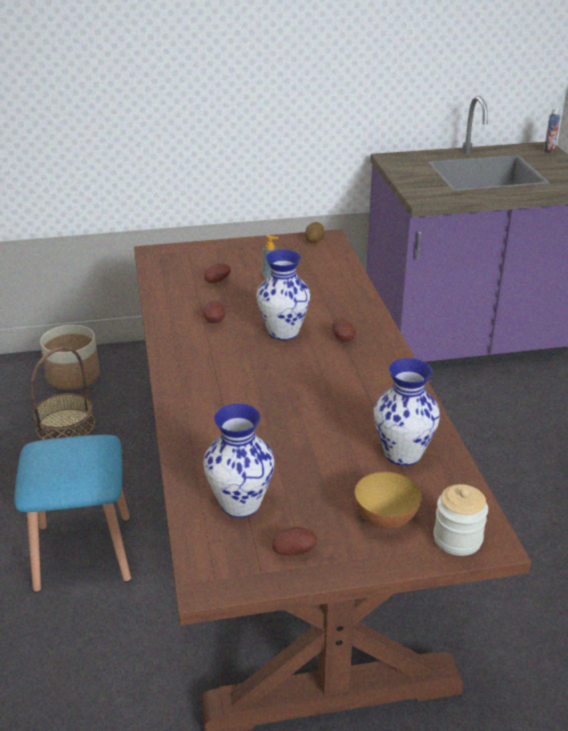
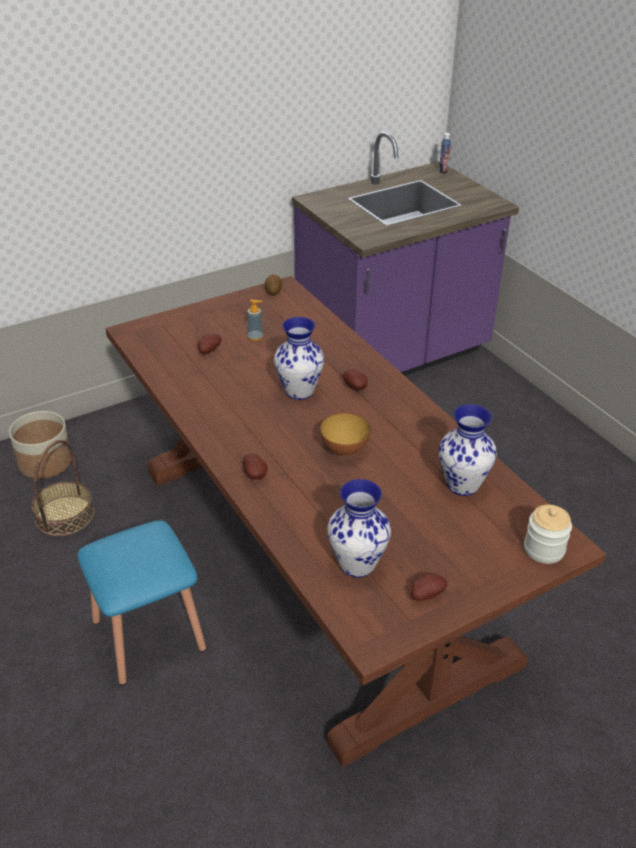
camera: 20 degrees left, 5 degrees up
potato [203,300,226,323] -> potato moved to [243,454,268,479]
bowl [354,471,422,529] -> bowl moved to [320,413,371,456]

